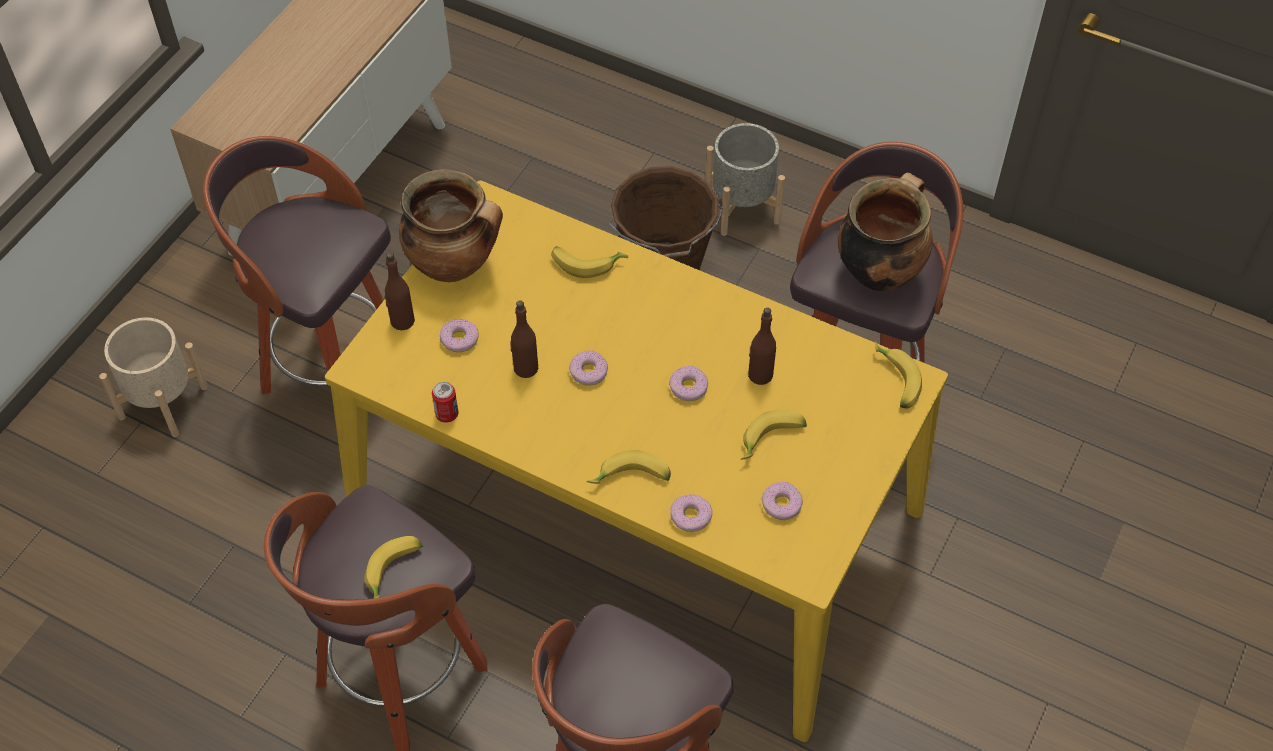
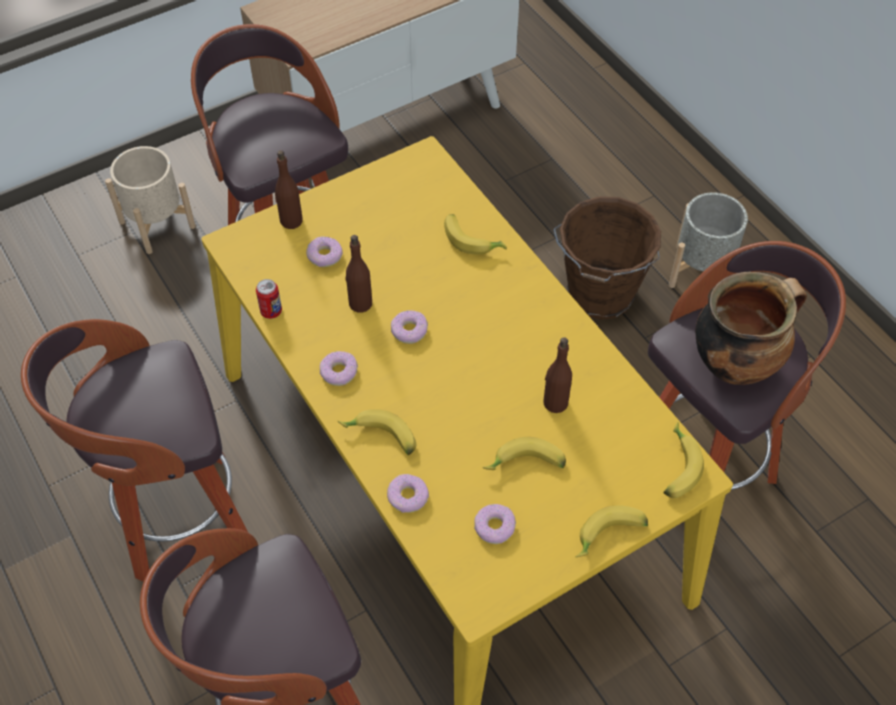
camera: 30 degrees right, 0 degrees up
banana [364,536,423,599] -> banana moved to [575,505,648,557]
cooking pot [399,169,503,282] -> none
donut [669,366,708,401] -> donut moved to [320,351,358,386]

